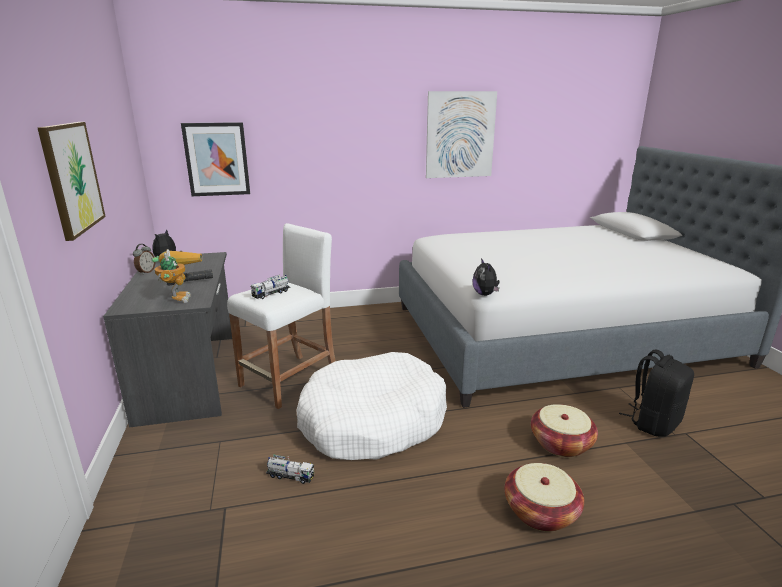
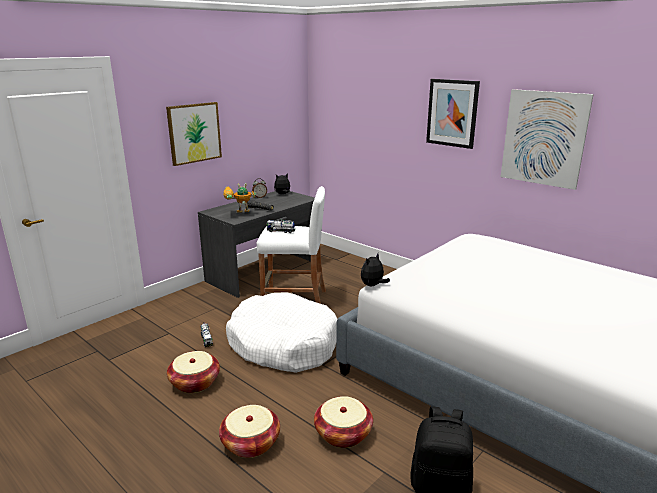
camera: 55 degrees right, 0 degrees up
toy robot [152,249,202,303] -> toy robot turned 150 degrees counterclockwise [223,183,256,213]
picture [181,122,250,196] -> picture moved to [426,79,480,149]
none -> basket [167,351,220,393]

